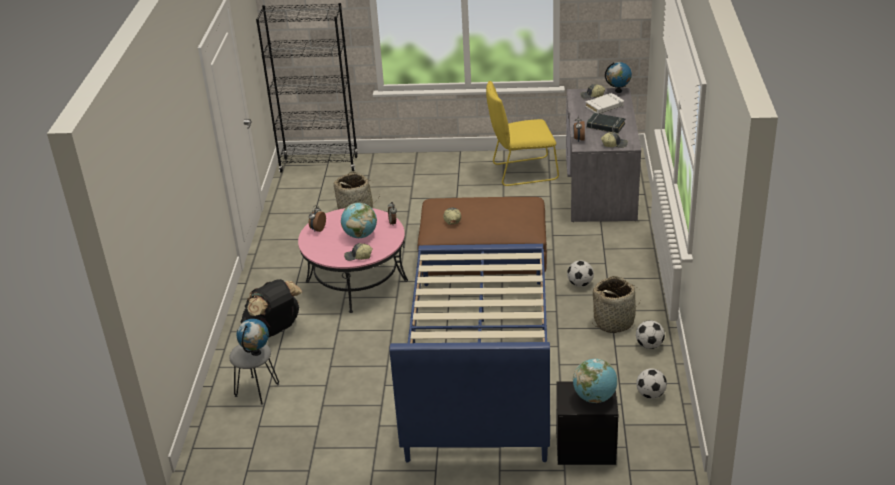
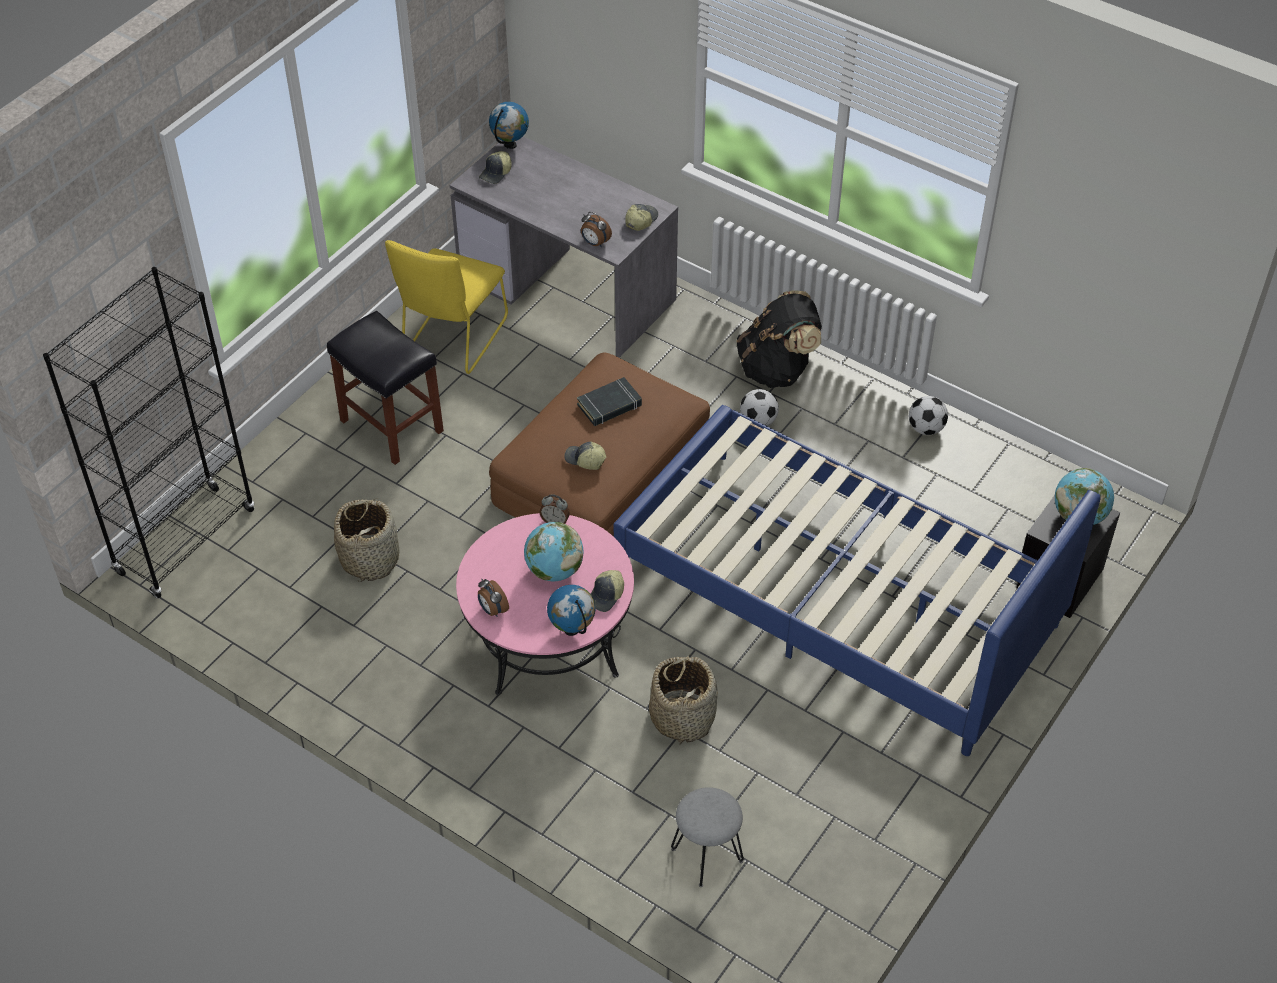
camera: 60 degrees left, 15 degrees up
globe [237,319,269,356] -> globe moved to [547,585,595,636]
black backpack [241,279,302,338] -> black backpack moved to [736,290,822,388]
white book [585,93,624,114] -> none
black book [587,113,625,133] -> black book moved to [577,377,642,426]
basket [593,276,642,333] -> basket moved to [649,654,718,745]
football [636,368,667,399] -> none
none -> black stool [327,311,444,465]

